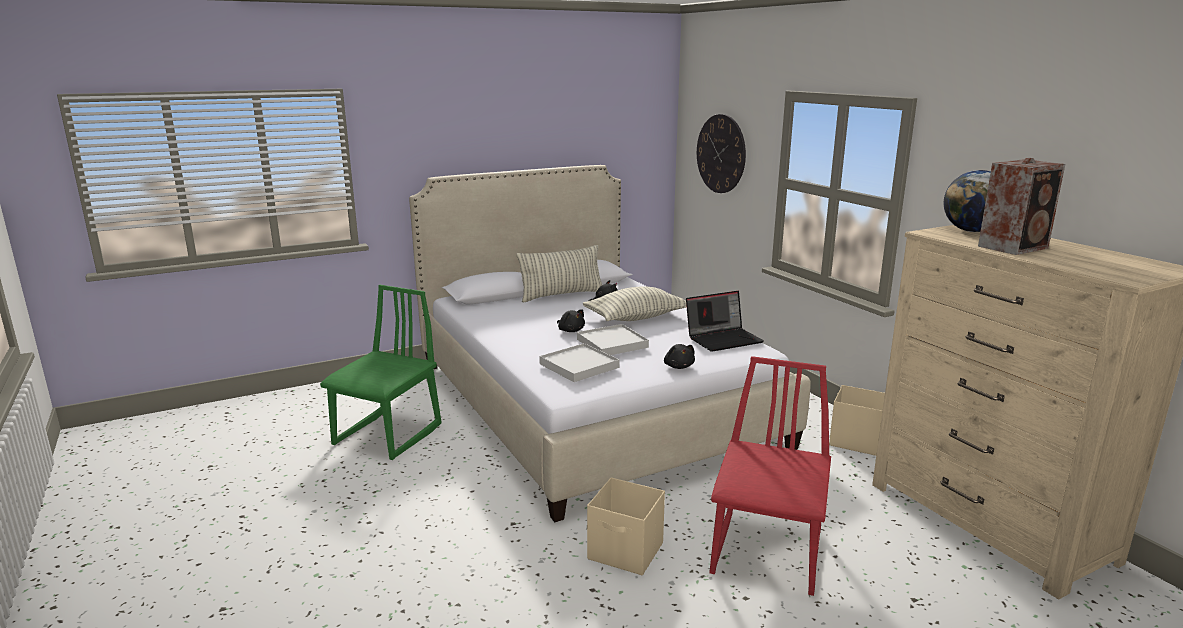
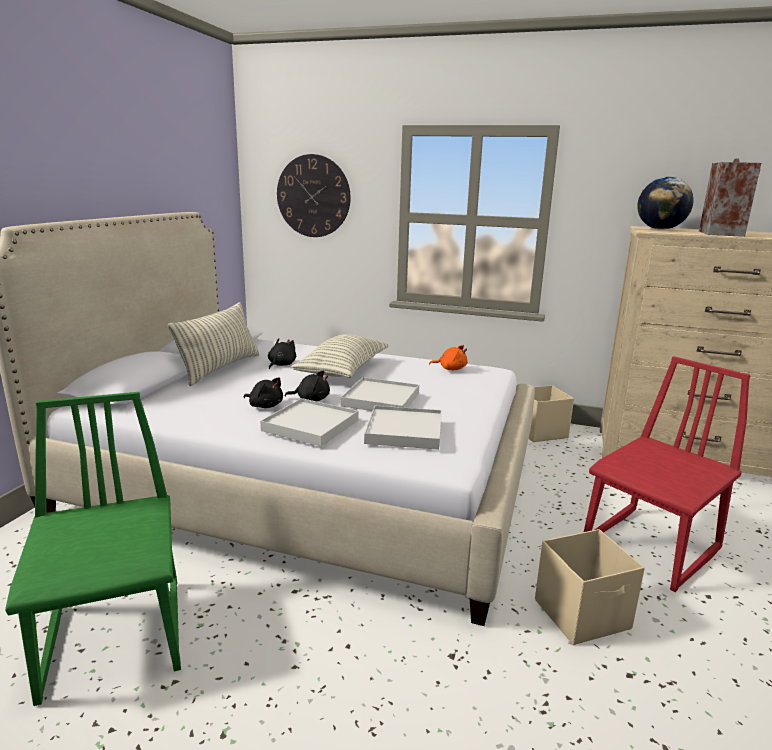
camera: 45 degrees left, 0 degrees up
black plush toy [664,344,695,369] -> black plush toy moved to [244,378,283,408]
laptop [686,291,764,352] -> orange plush toy [429,345,468,370]
red chair [709,356,831,596] -> red chair turned 75 degrees clockwise [584,356,751,592]
none -> white tray [260,398,358,447]

